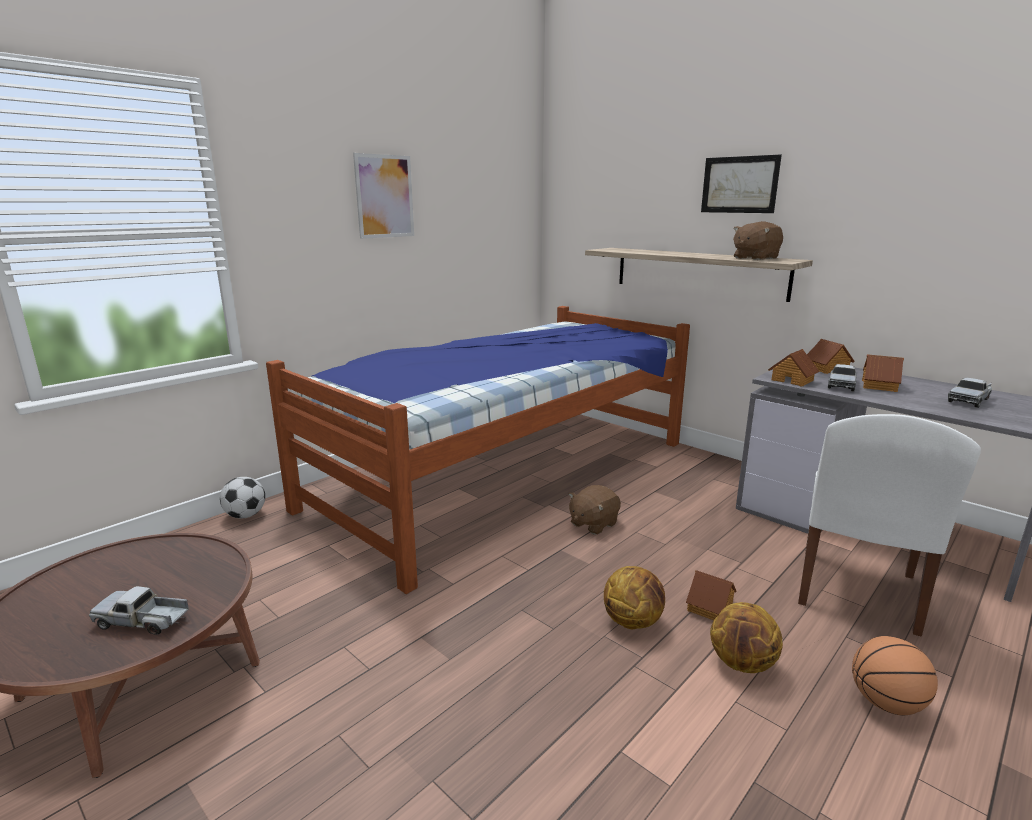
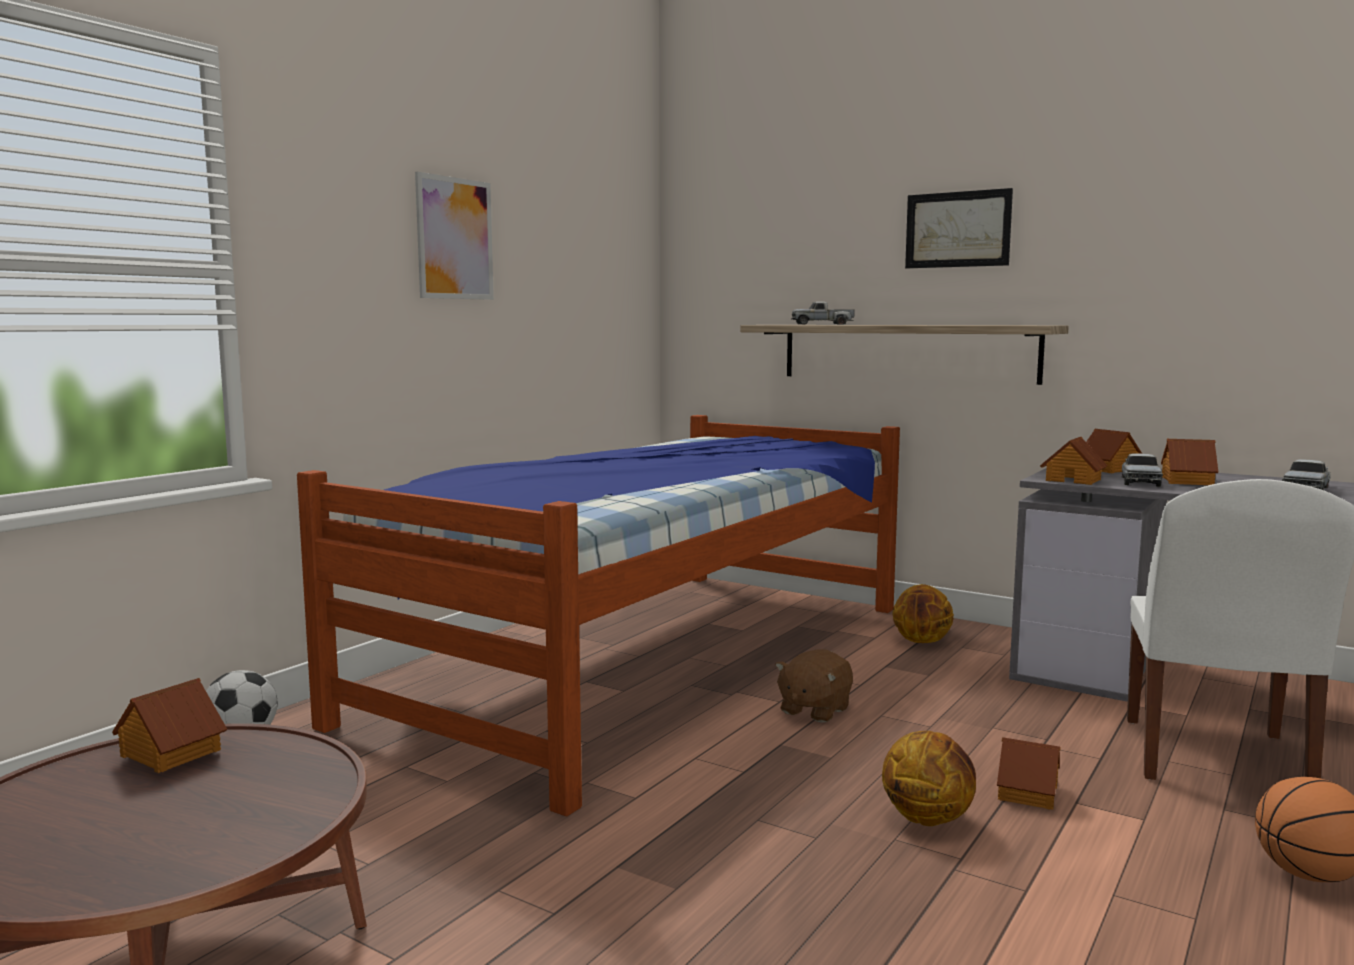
camera: 10 degrees left, 10 degrees down
toy truck [89,586,189,635] -> toy truck moved to [791,302,855,325]
basketball [710,602,783,673] -> basketball moved to [892,584,954,643]
brown plush toy [733,221,783,260] -> none
none -> toy house [112,678,227,773]

